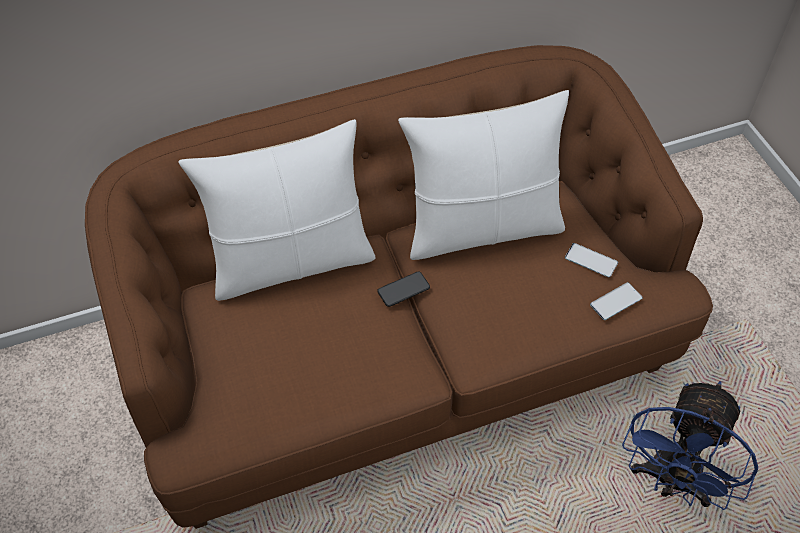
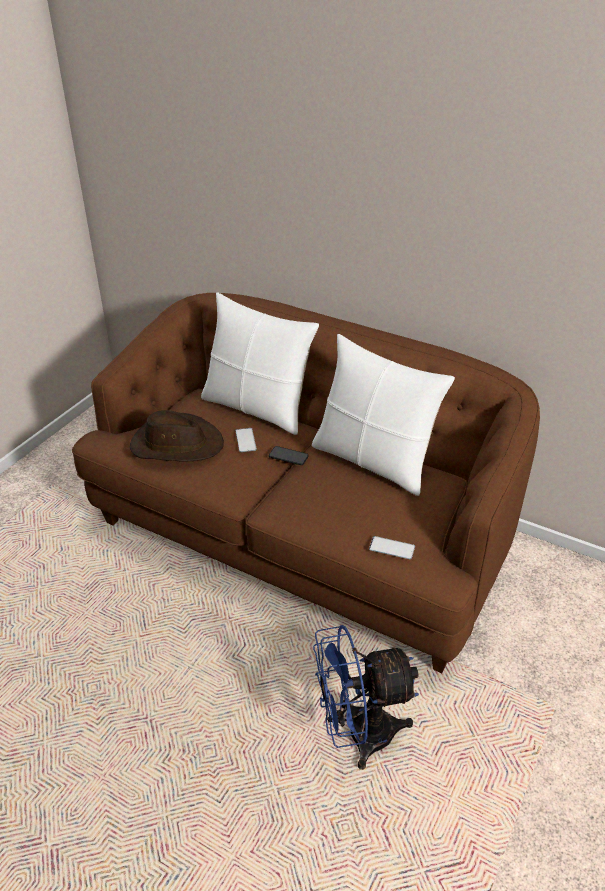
camera: 50 degrees right, 15 degrees down
phone [565,243,618,277] -> phone moved to [235,428,257,452]
none -> brown hat [130,410,224,462]

